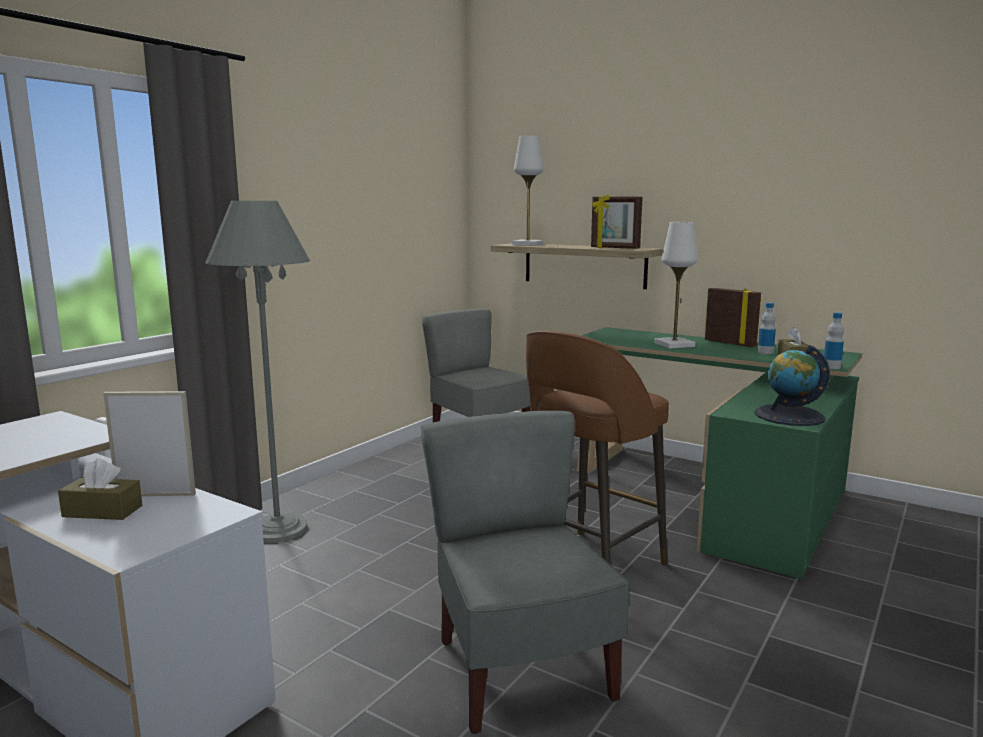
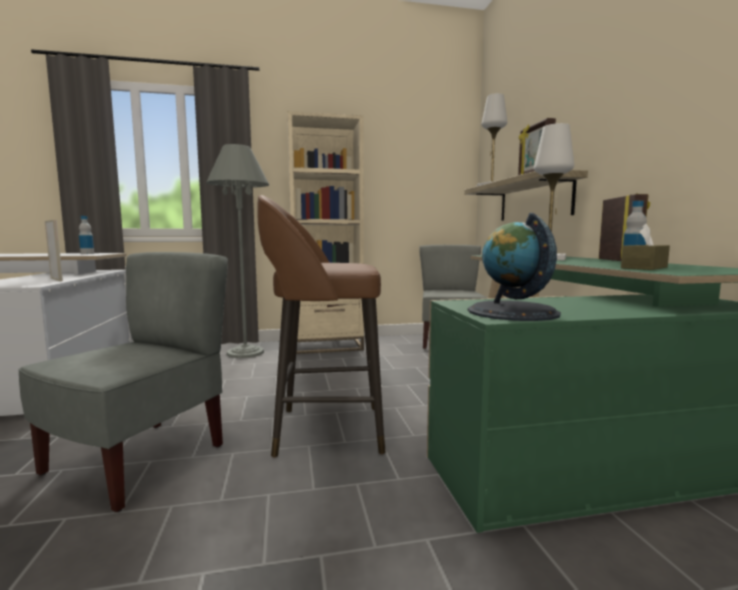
camera: 45 degrees right, 5 degrees down
brown tissue box [58,458,142,520] -> none
bottle [824,312,844,369] -> bottle moved to [79,216,94,254]
none -> beige bookcase [287,111,364,354]

